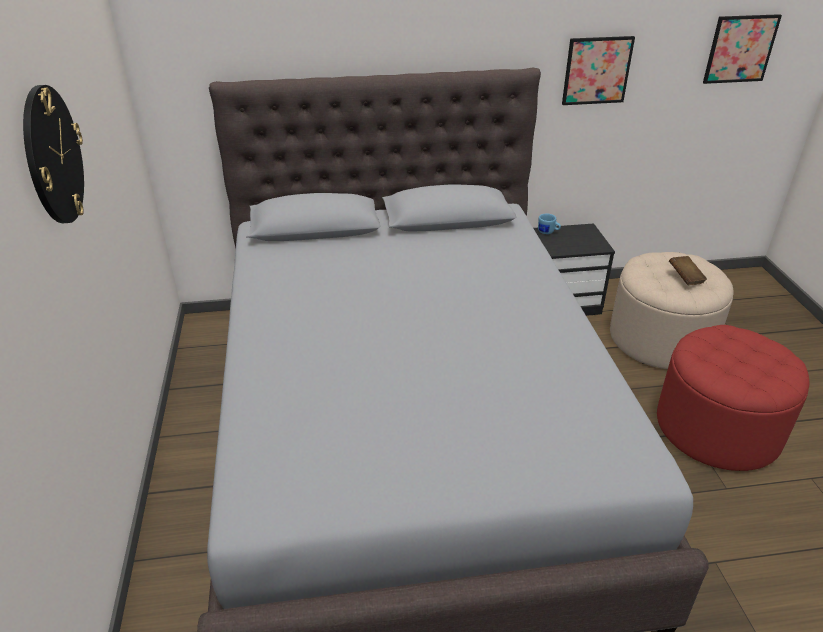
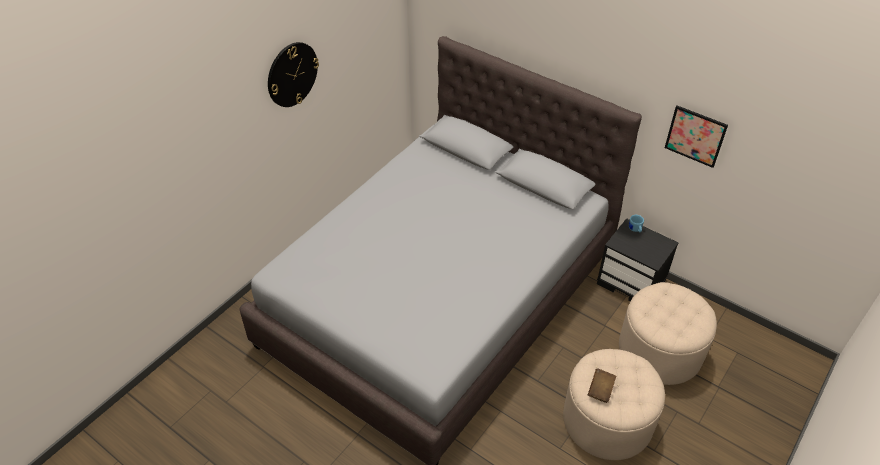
camera: 45 degrees right, 10 degrees up
red ottoman [657,325,810,471] -> beige ottoman [563,349,665,460]
brown book [669,256,707,285] -> brown book moved to [588,368,616,403]
picture [703,14,782,84] -> none

